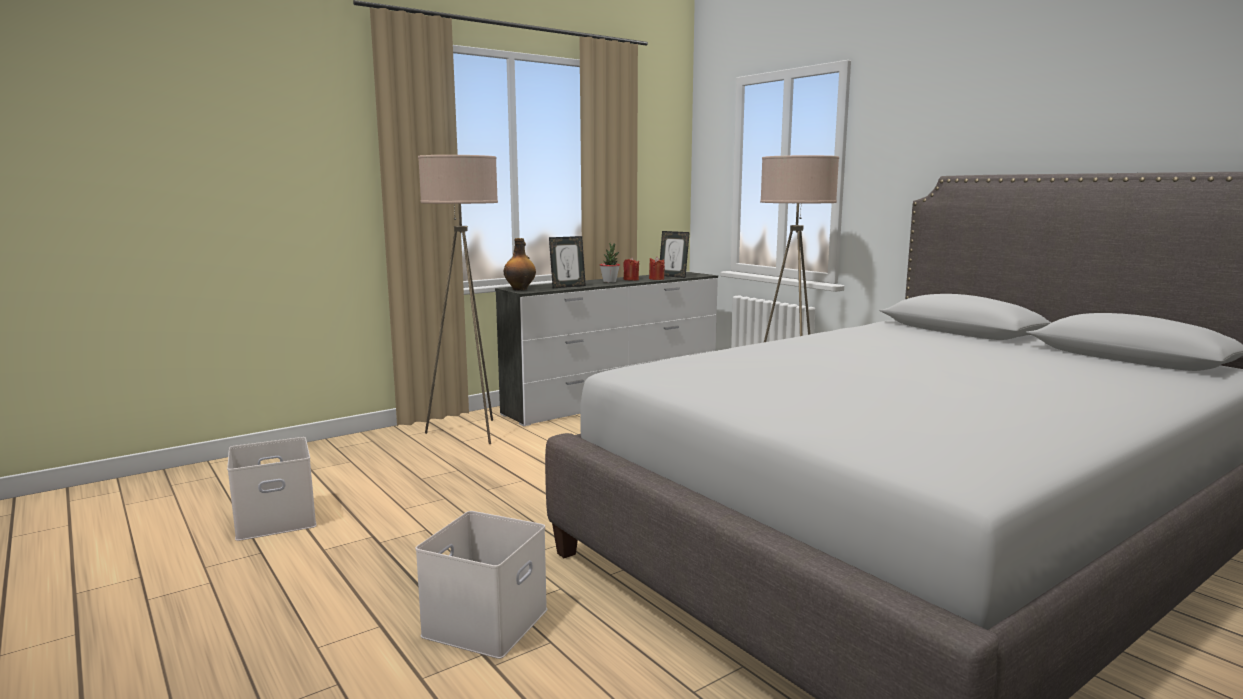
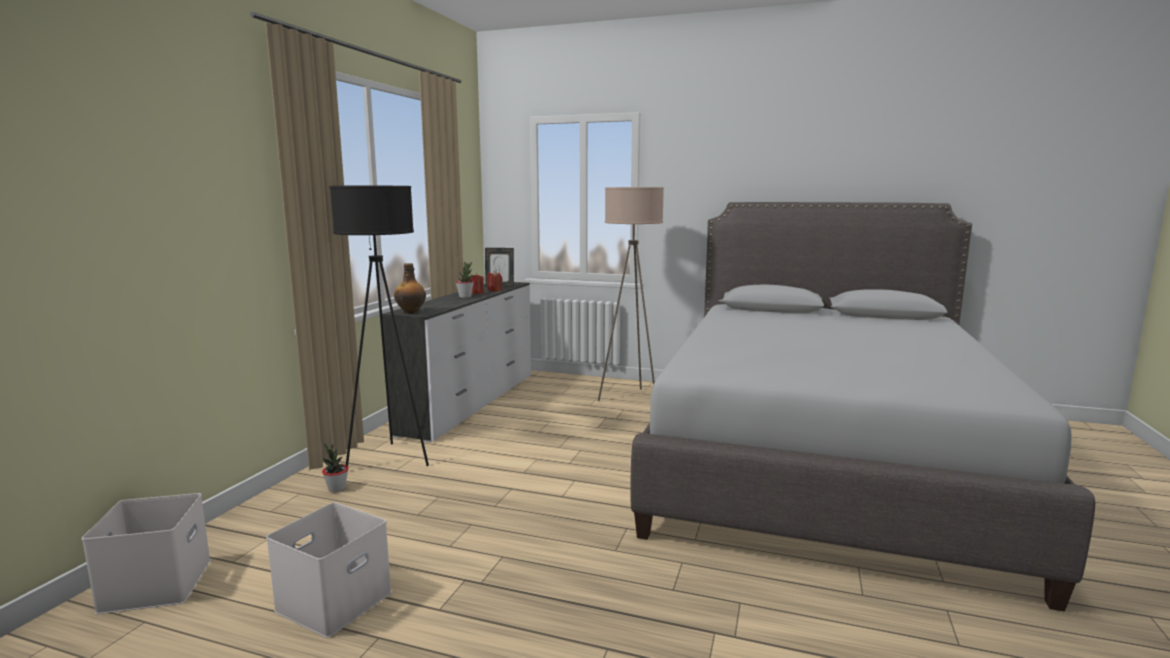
camera: 35 degrees left, 0 degrees up
white storage box [415,511,547,659] -> white storage box moved to [81,493,211,614]
beige floor lamp [418,155,498,444] -> black floor lamp [330,185,429,466]
picture frame [549,236,586,288] -> none
none -> potted plant [322,443,349,493]

